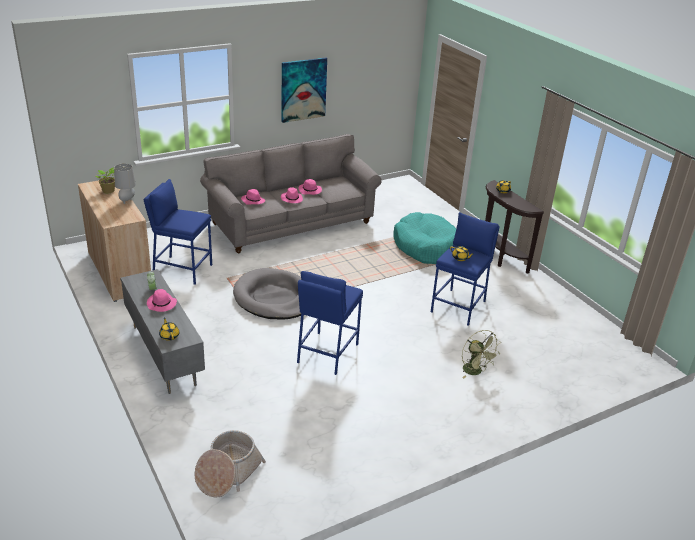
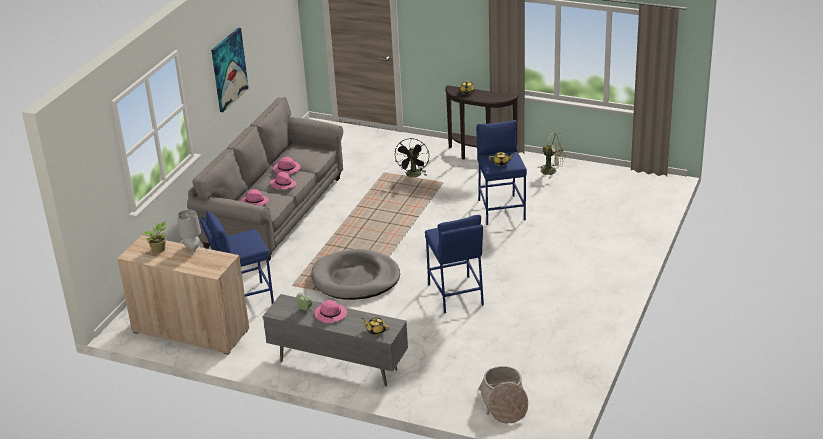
camera: 35 degrees left, 0 degrees up
turquoise dog bed [393,212,456,264] -> black fan [395,138,429,177]
green fan [462,330,501,378] -> green fan moved to [538,133,566,178]

